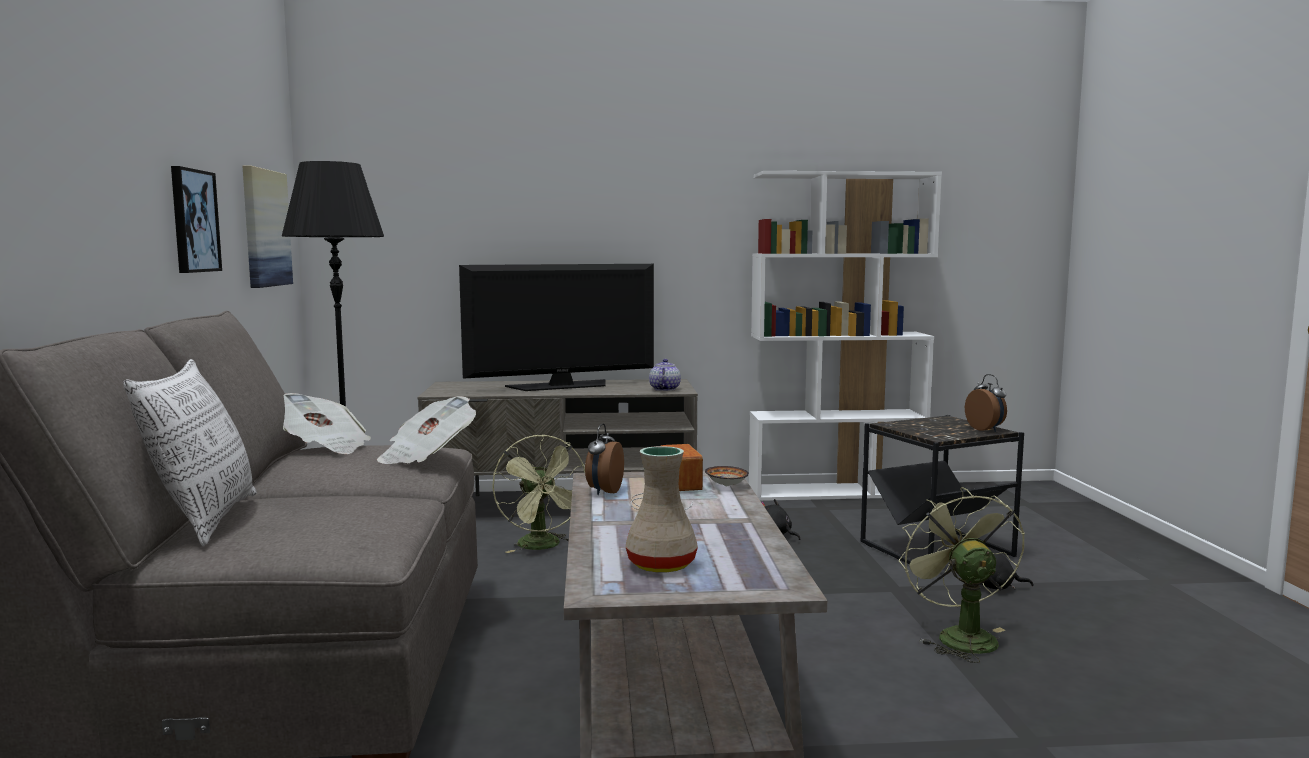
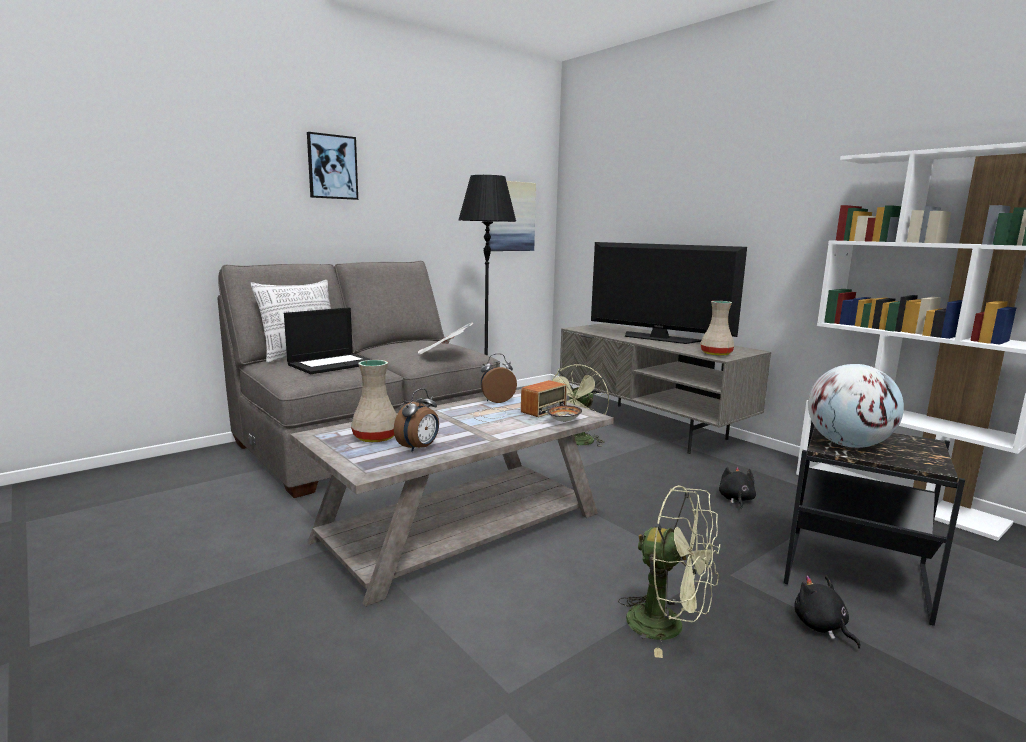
camera: 55 degrees right, 5 degrees up
picture [171,166,222,273] -> picture moved to [307,132,358,200]
newspaper [283,393,371,454] -> none
teapot [649,359,681,391] -> beige vase [700,301,735,356]
green fan [899,487,1025,663] -> green fan turned 75 degrees clockwise [618,485,721,658]
alarm clock [965,374,1007,432] -> alarm clock moved to [394,388,439,452]
none -> laptop [284,307,373,374]
none -> globe [808,364,904,448]

